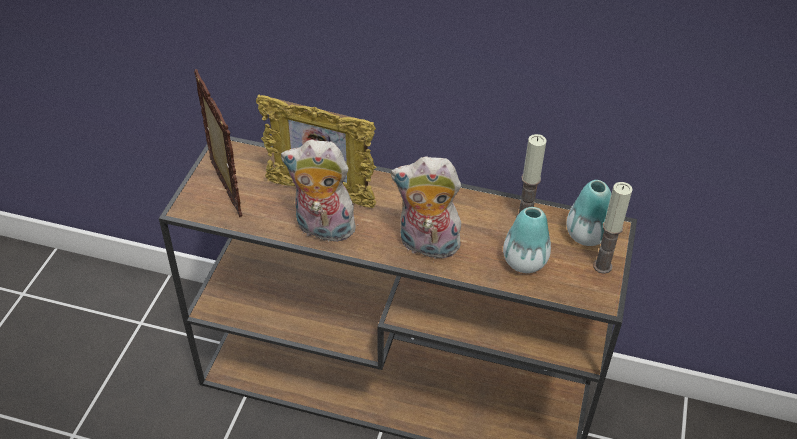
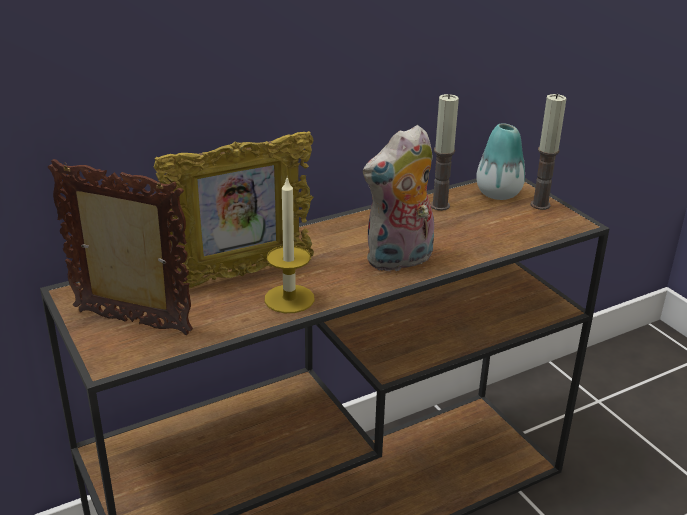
camera: 45 degrees left, 15 degrees down
plush toy [281,140,358,242] -> candle [265,178,315,313]
vase [503,207,551,273] -> none

